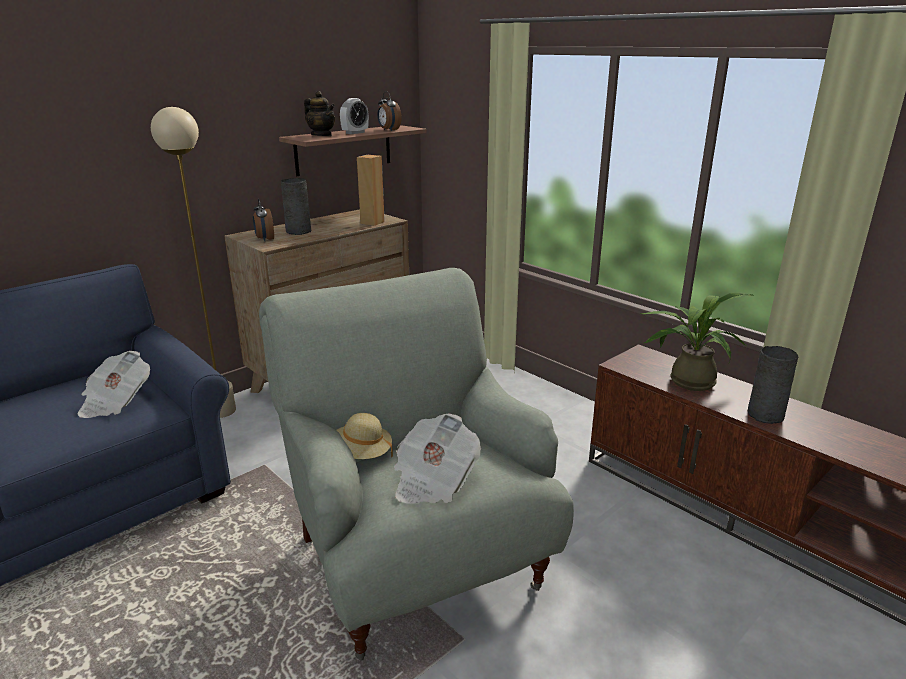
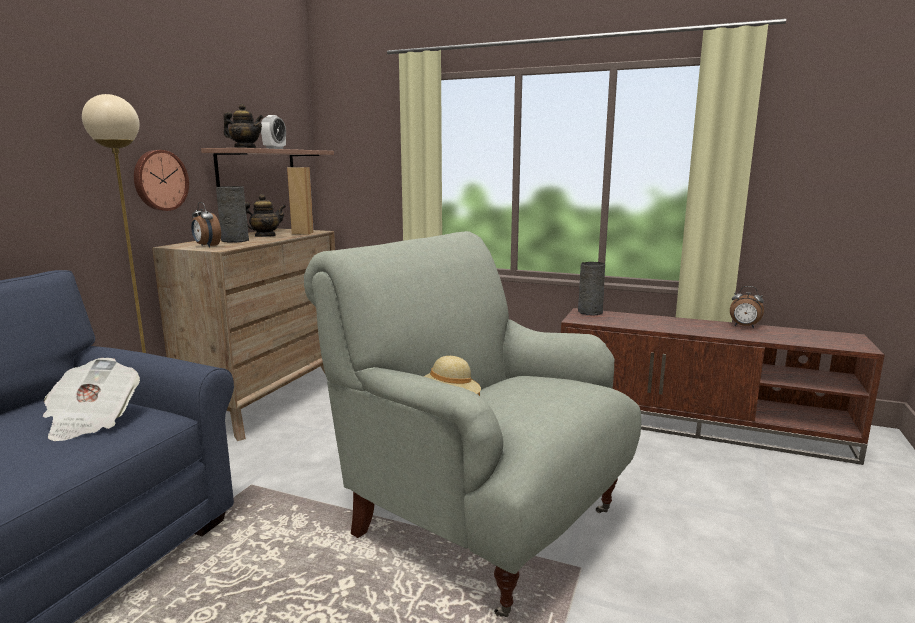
camera: 25 degrees left, 10 degrees down
alarm clock [377,91,402,131] -> alarm clock moved to [730,286,764,328]
newspaper [394,413,481,504] -> none
potted plant [640,293,752,391] -> none
grey vase [748,346,799,424] -> grey vase moved to [578,262,605,316]
none -> wall clock [134,150,189,211]
none -> teapot [245,194,286,237]

